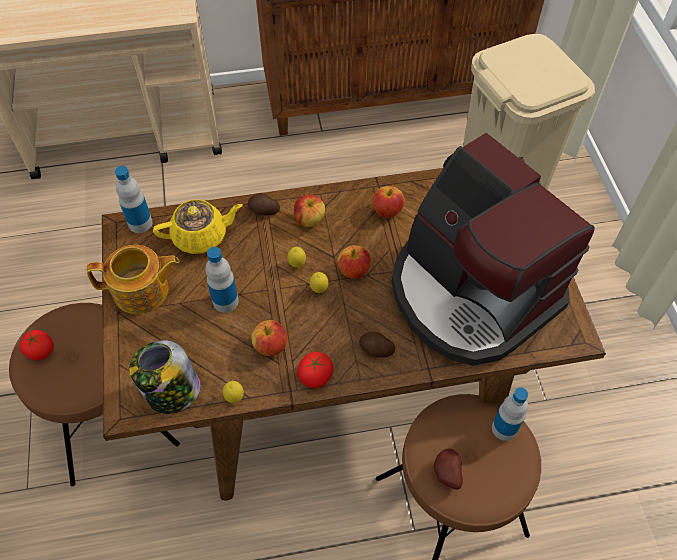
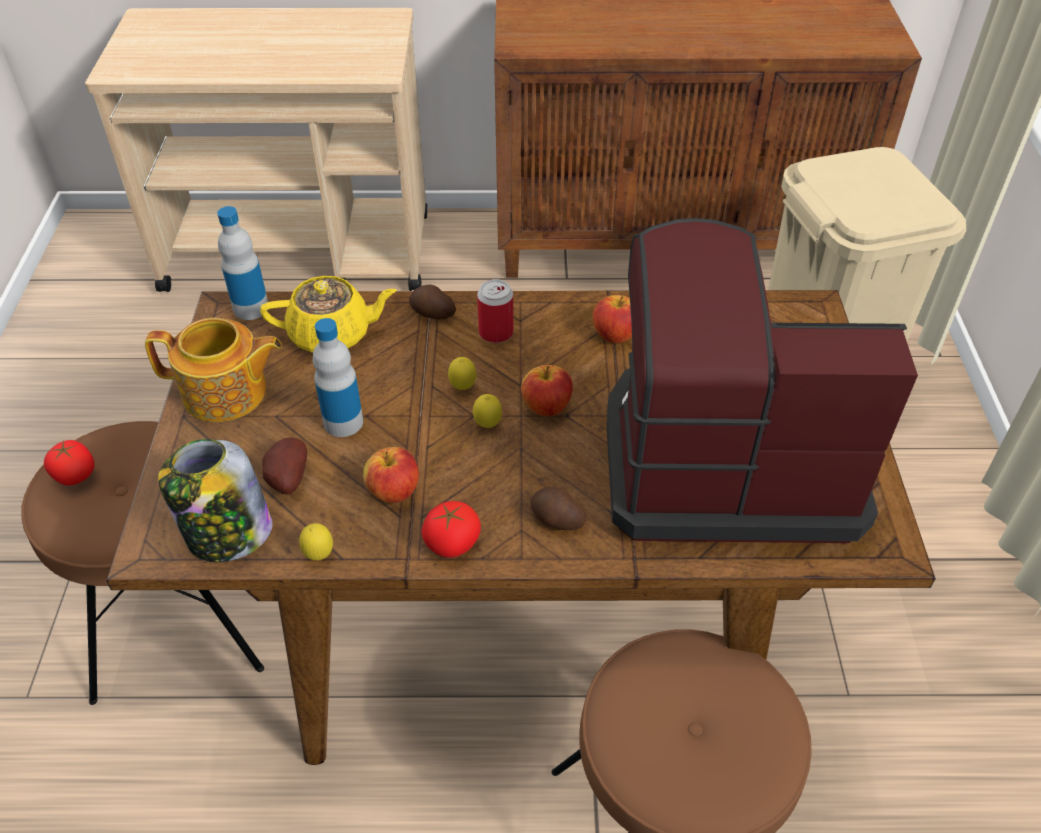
camera: 10 degrees right, 10 degrees down
apple [294,194,325,227] -> can [477,279,513,343]
coffee machine [392,133,594,366] -> coffee machine turned 120 degrees clockwise [607,218,918,543]
potato [434,449,463,490] -> potato moved to [262,437,307,494]
bottle [492,387,528,441] -> none

